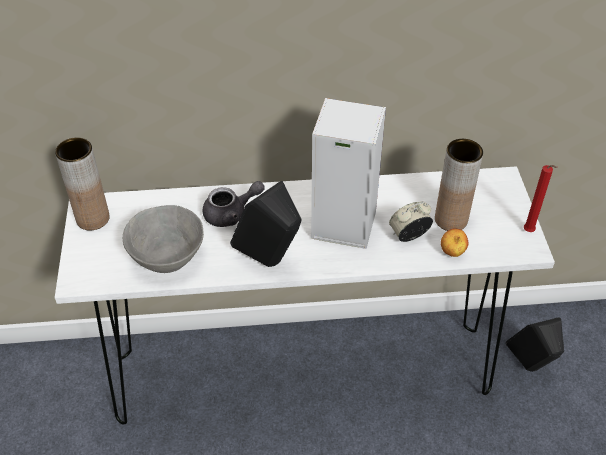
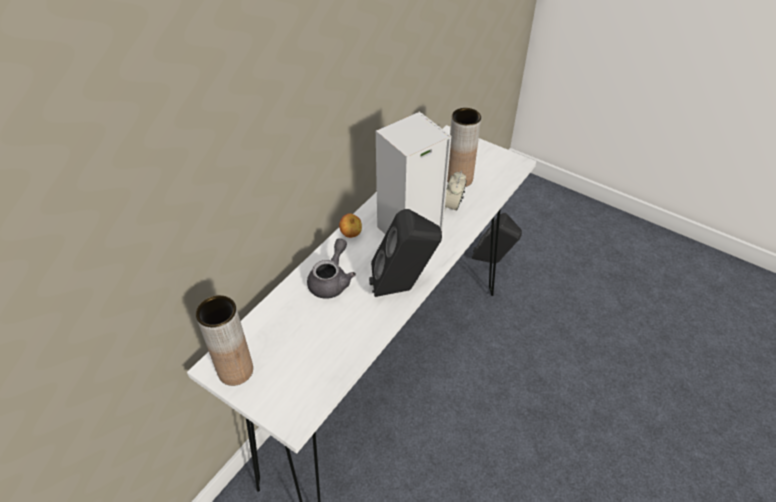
camera: 50 degrees left, 0 degrees up
grey bowl [123,205,204,273] -> none
apple [441,228,468,257] -> apple moved to [339,213,362,238]
red candle [524,165,558,232] -> none

